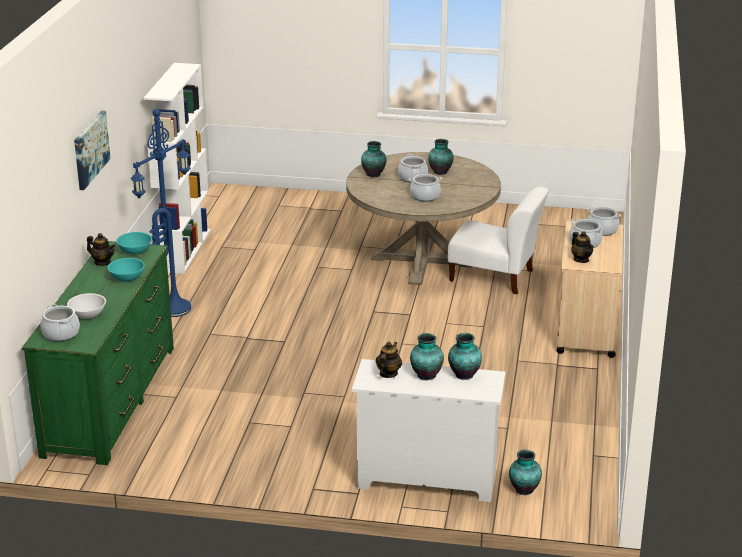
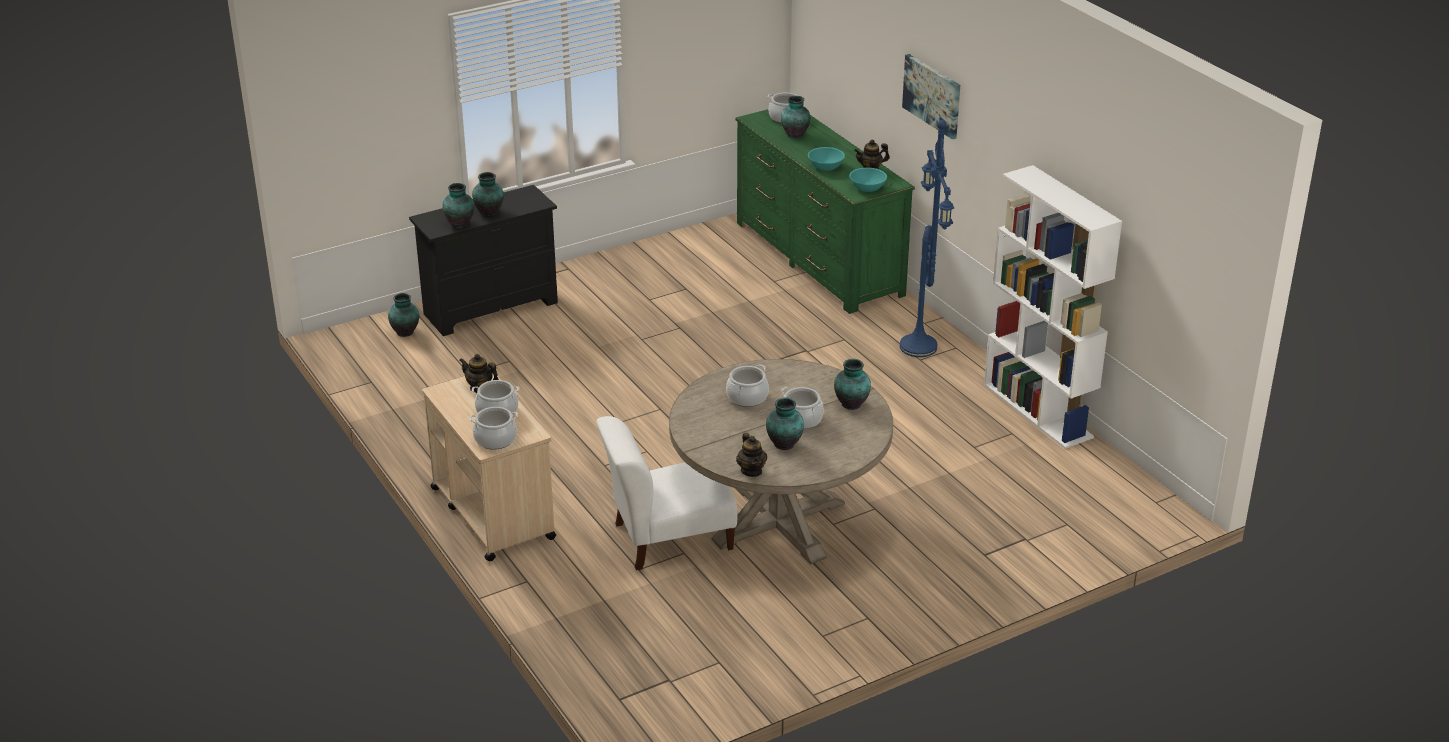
camera: 140 degrees right, 5 degrees up
white bowl [67,293,106,319] -> vase [781,96,810,138]
white dresser [352,359,505,502] -> black dresser [409,185,558,336]
teapot [376,342,402,378] -> teapot moved to [736,433,767,477]

